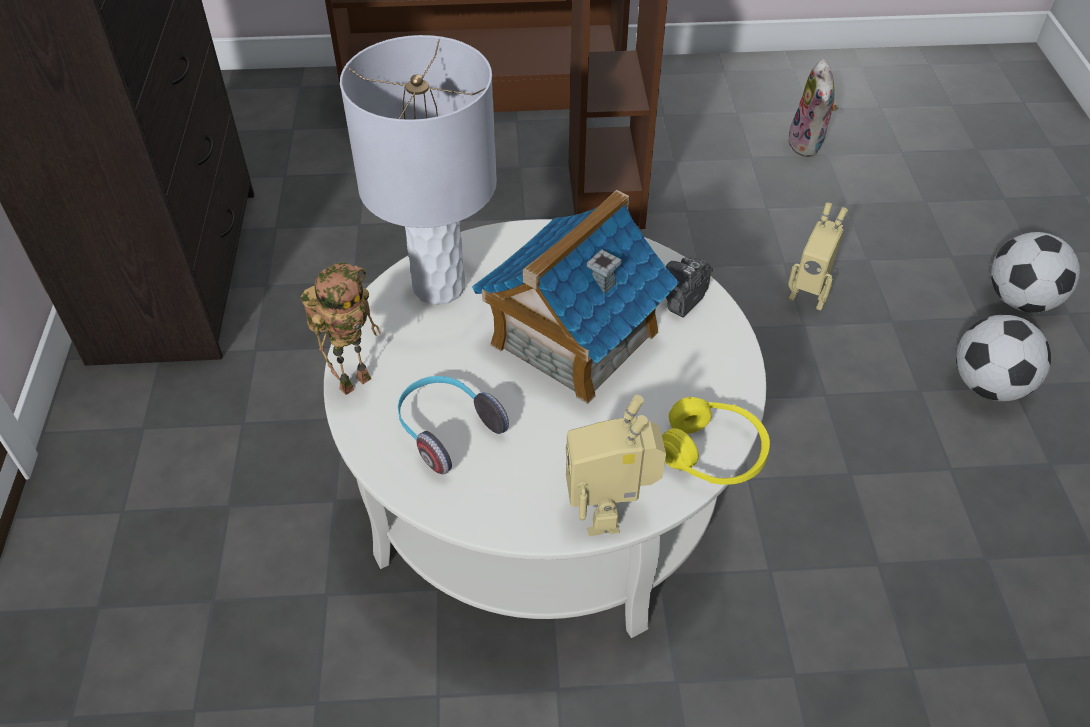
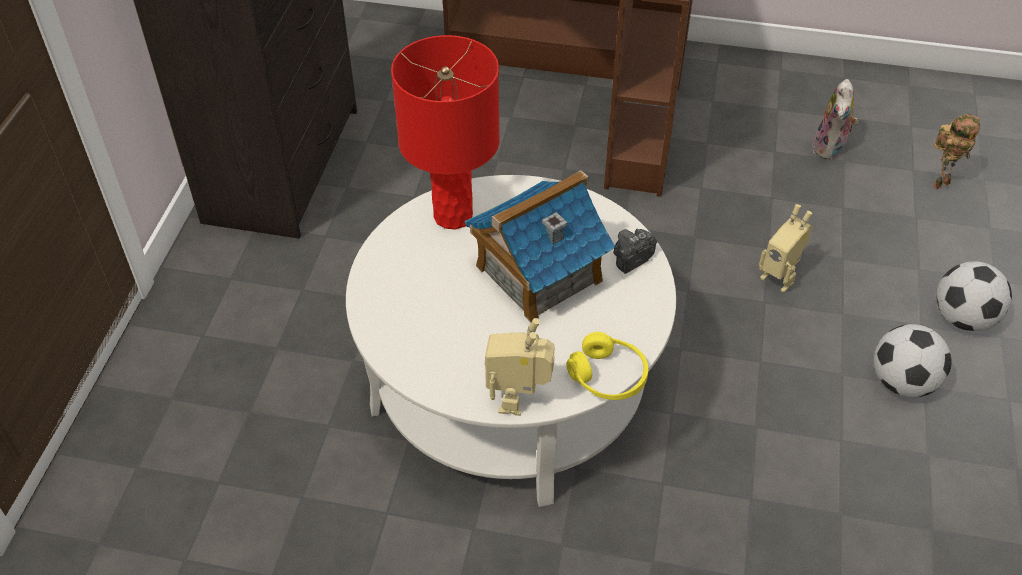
camera: 15 degrees right, 0 degrees up
toy robot [301,263,380,395] -> toy robot moved to [933,114,980,189]
grey table lamp [340,35,497,305] -> red table lamp [391,35,500,230]
headphones [398,376,509,474] -> none

